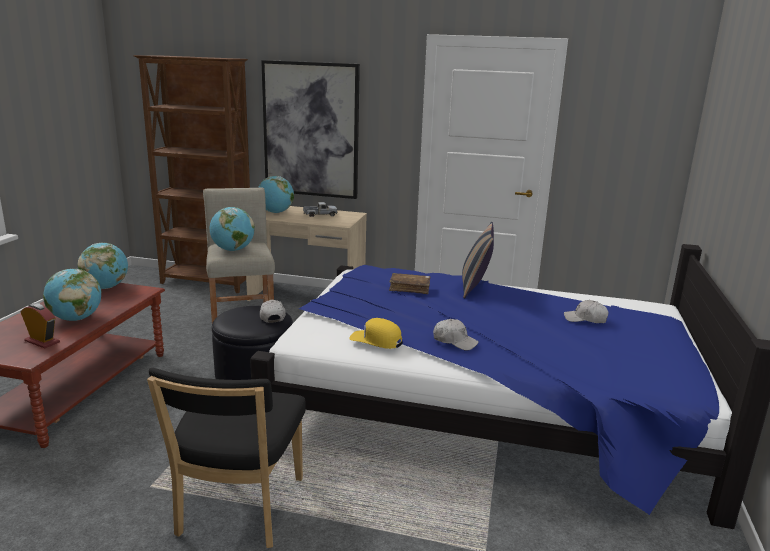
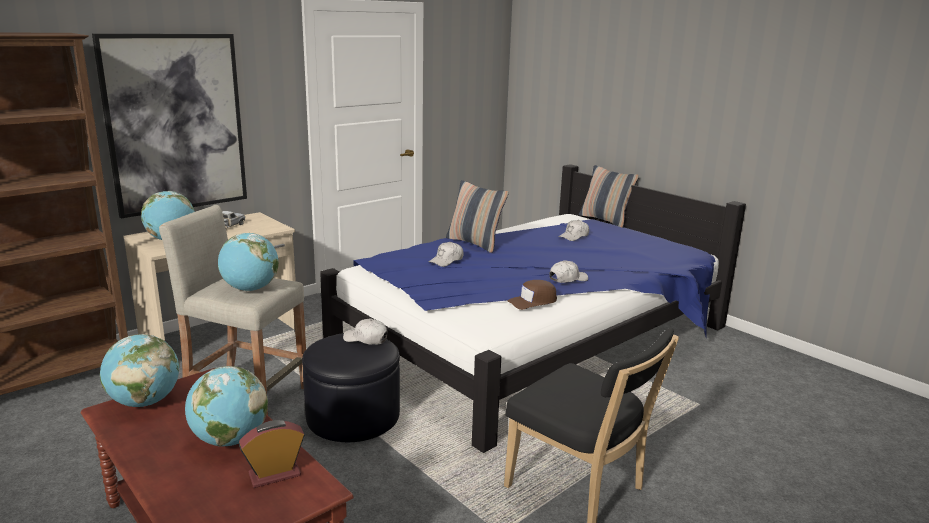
camera: 55 degrees left, 0 degrees up
yellow cap [349,318,403,349] -> brown cap [508,280,557,310]
brown book [389,273,431,294] -> white cap [429,242,463,267]
none -> pillow [579,165,639,228]

